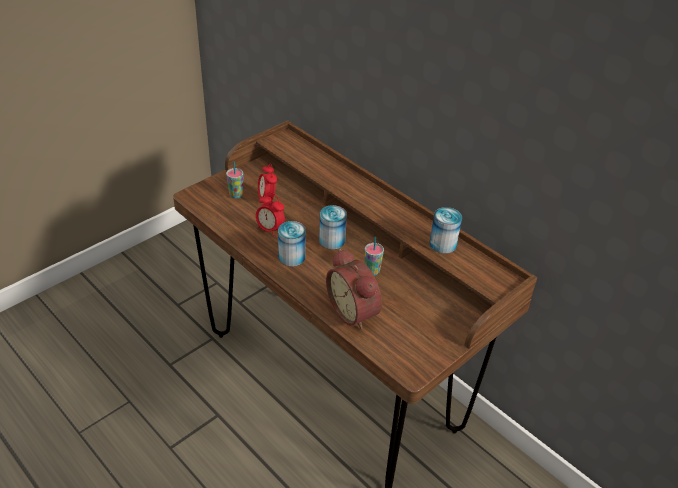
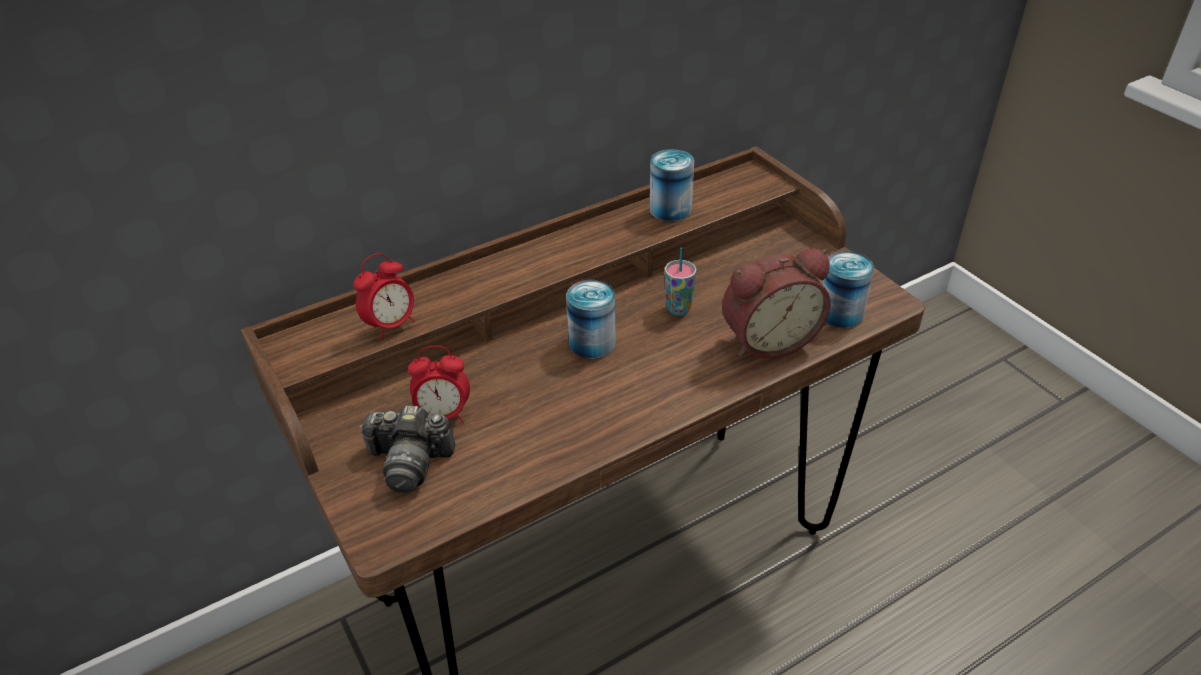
camera: 75 degrees left, 0 degrees up
cup [226,161,243,199] -> camera [360,406,455,493]
alarm clock [256,192,285,237] -> alarm clock moved to [353,253,415,340]
can [278,221,306,267] -> can moved to [822,251,874,328]

